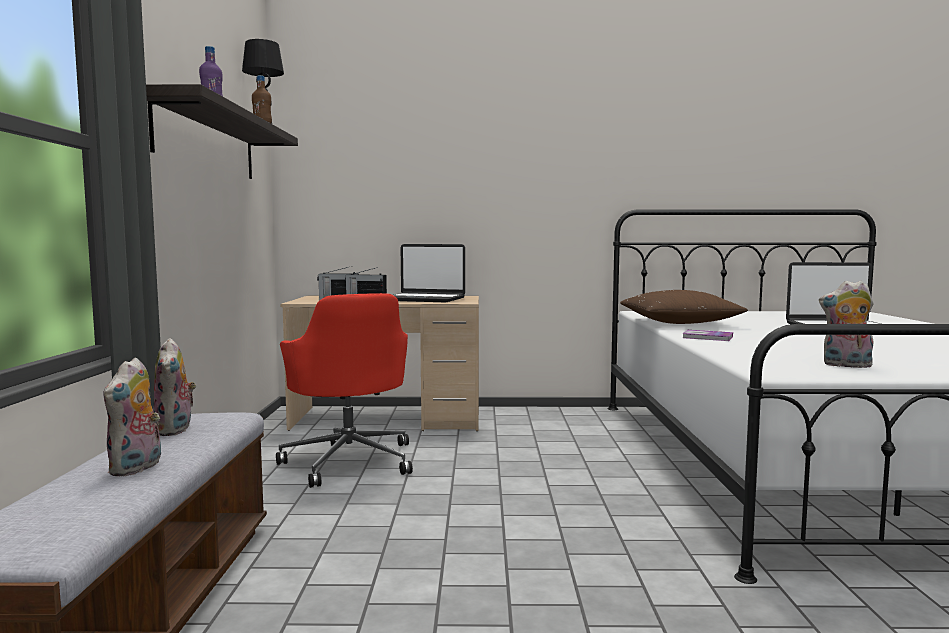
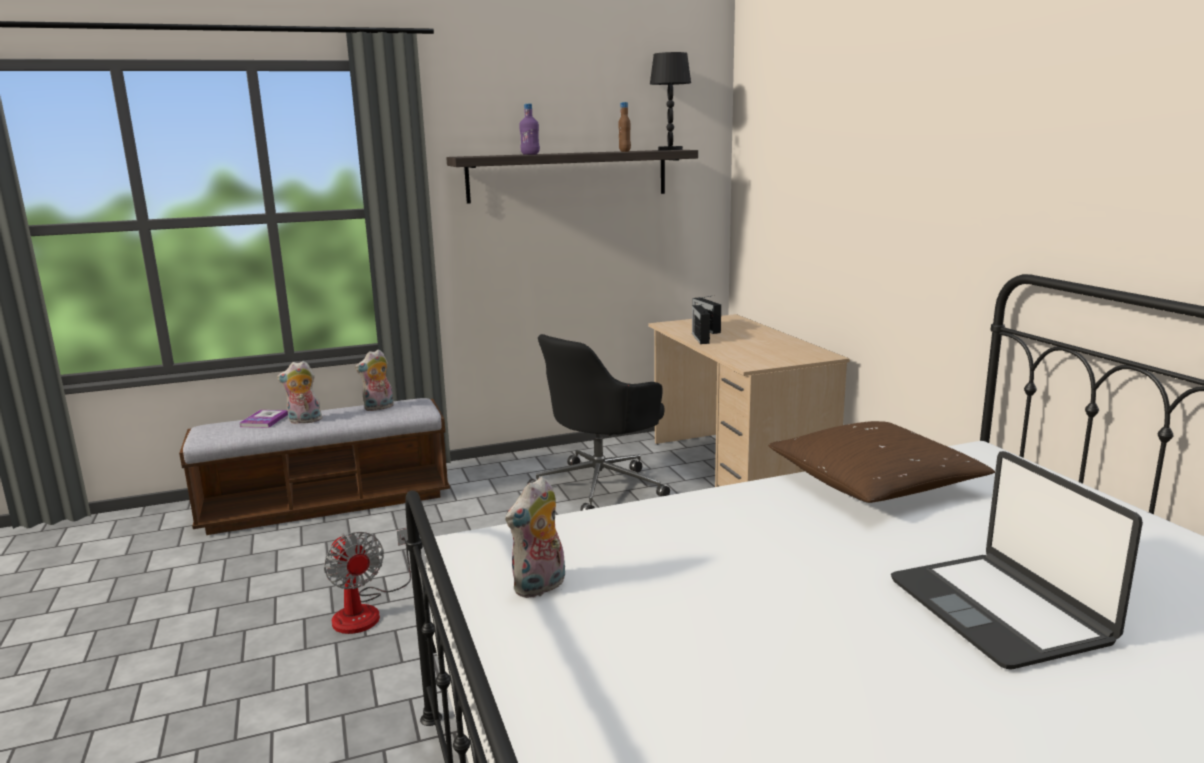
camera: 70 degrees right, 10 degrees up
red office chair [276,293,413,488] -> black office chair [527,334,670,511]
laptop [394,244,465,303] -> none
book [682,330,733,341] -> book moved to [240,410,288,428]
plush toy [819,281,874,369] -> plush toy turned 135 degrees counterclockwise [505,477,565,598]
none -> fan [324,528,411,634]

